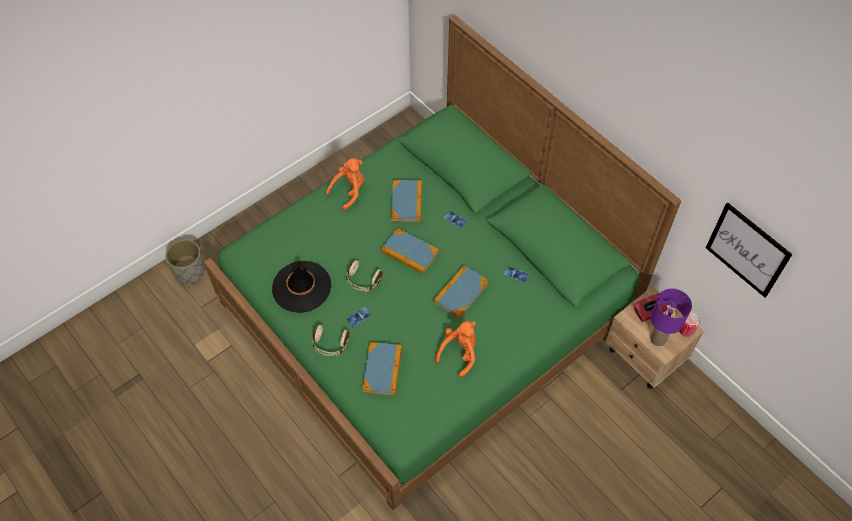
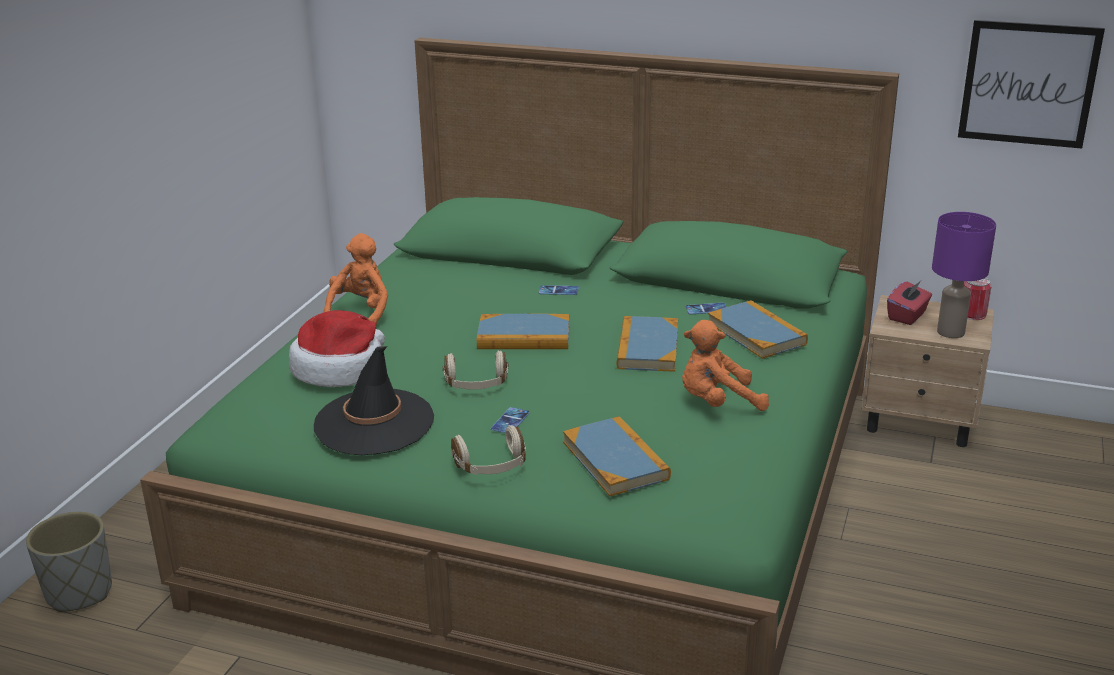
camera: 30 degrees left, 30 degrees down
book [391,180,422,222] -> book moved to [708,300,808,359]
orange plush toy [435,321,476,378] -> orange plush toy turned 105 degrees counterclockwise [682,320,769,411]
none -> hat [289,310,385,387]

